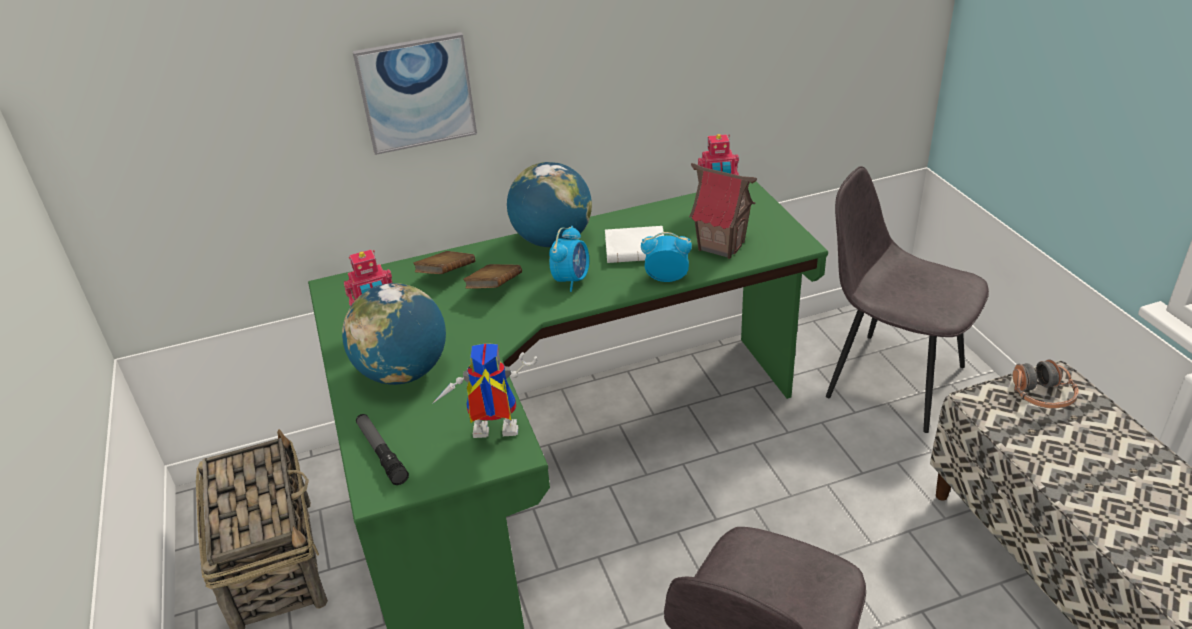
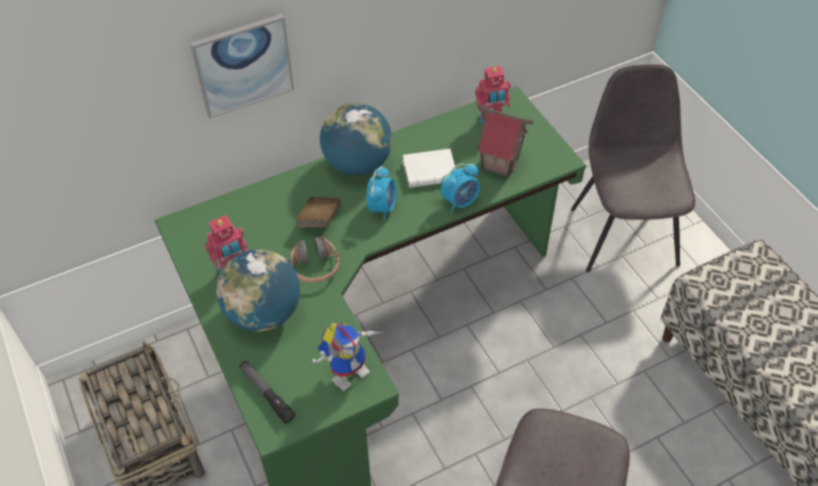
camera: 10 degrees left, 15 degrees up
brown book [413,251,475,274] -> none
toy robot [432,343,537,438] -> toy robot turned 150 degrees clockwise [313,322,383,391]
alarm clock [641,232,692,282] -> alarm clock turned 150 degrees clockwise [441,163,480,212]
grey chair [826,166,989,433] -> grey chair turned 60 degrees clockwise [571,64,695,272]
headphones [1013,359,1079,409] -> headphones moved to [290,235,340,283]

